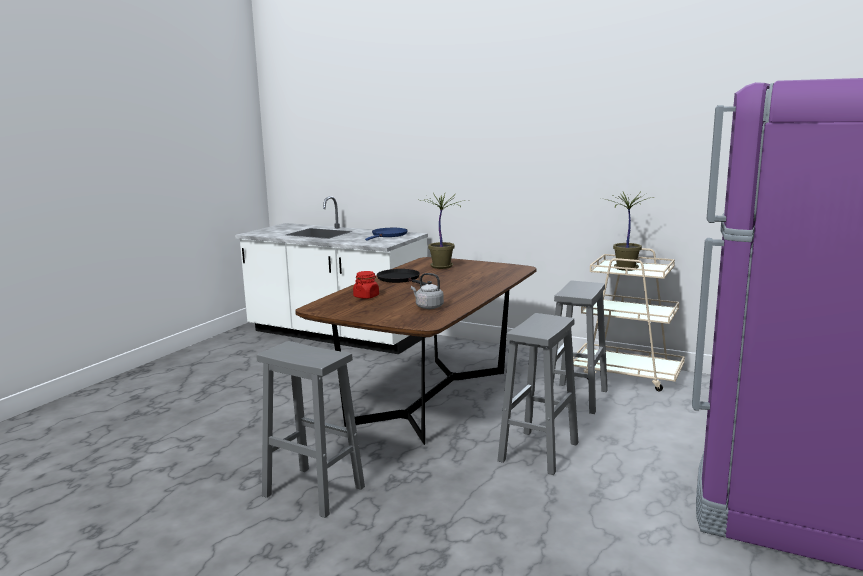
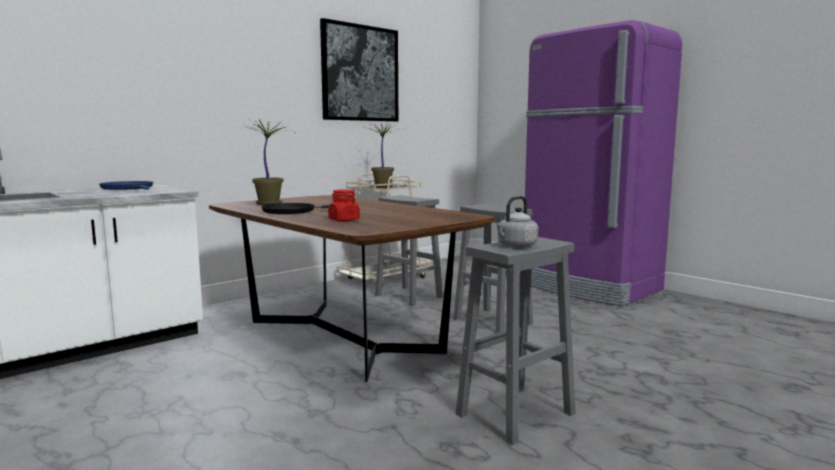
camera: 70 degrees left, 5 degrees down
grey kettle [411,273,444,309] -> grey kettle moved to [494,196,538,247]
none -> picture [320,18,398,122]

